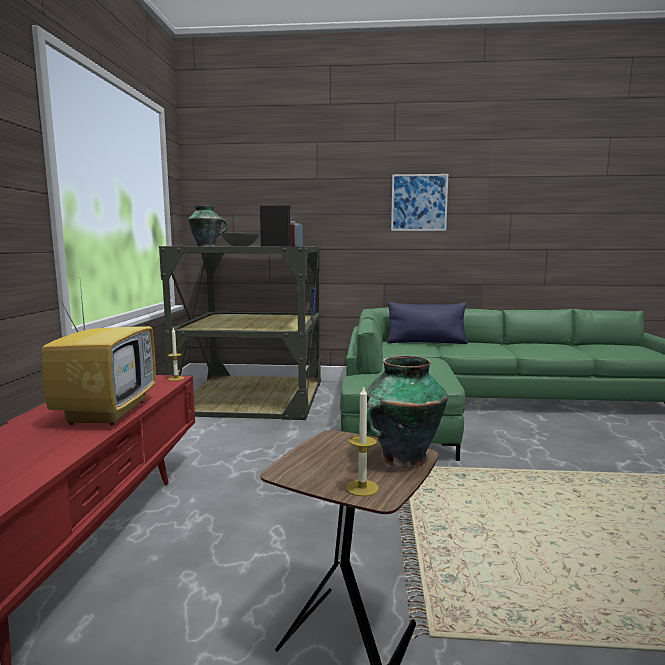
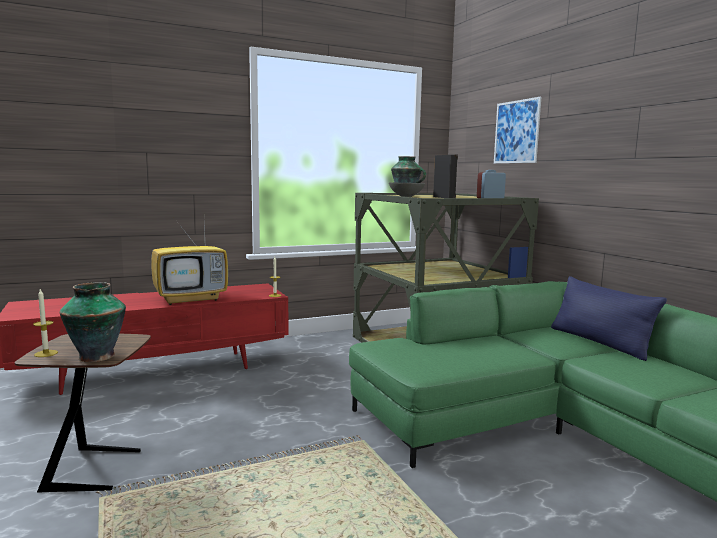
camera: 60 degrees right, 0 degrees up
picture [391,174,448,231] -> picture moved to [494,97,541,163]

